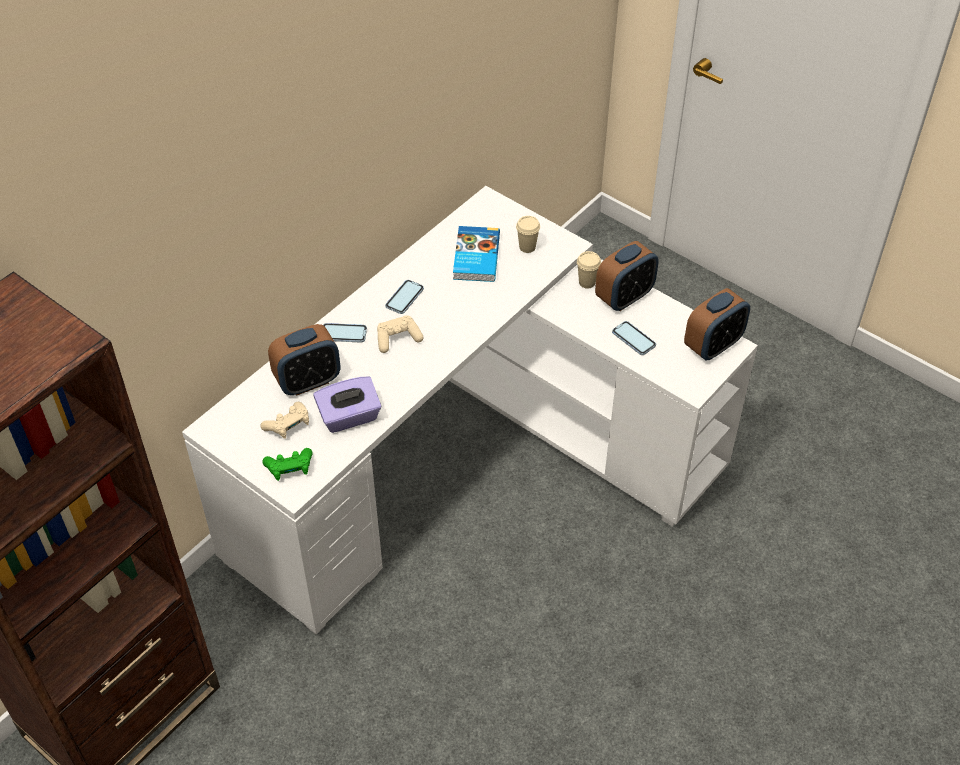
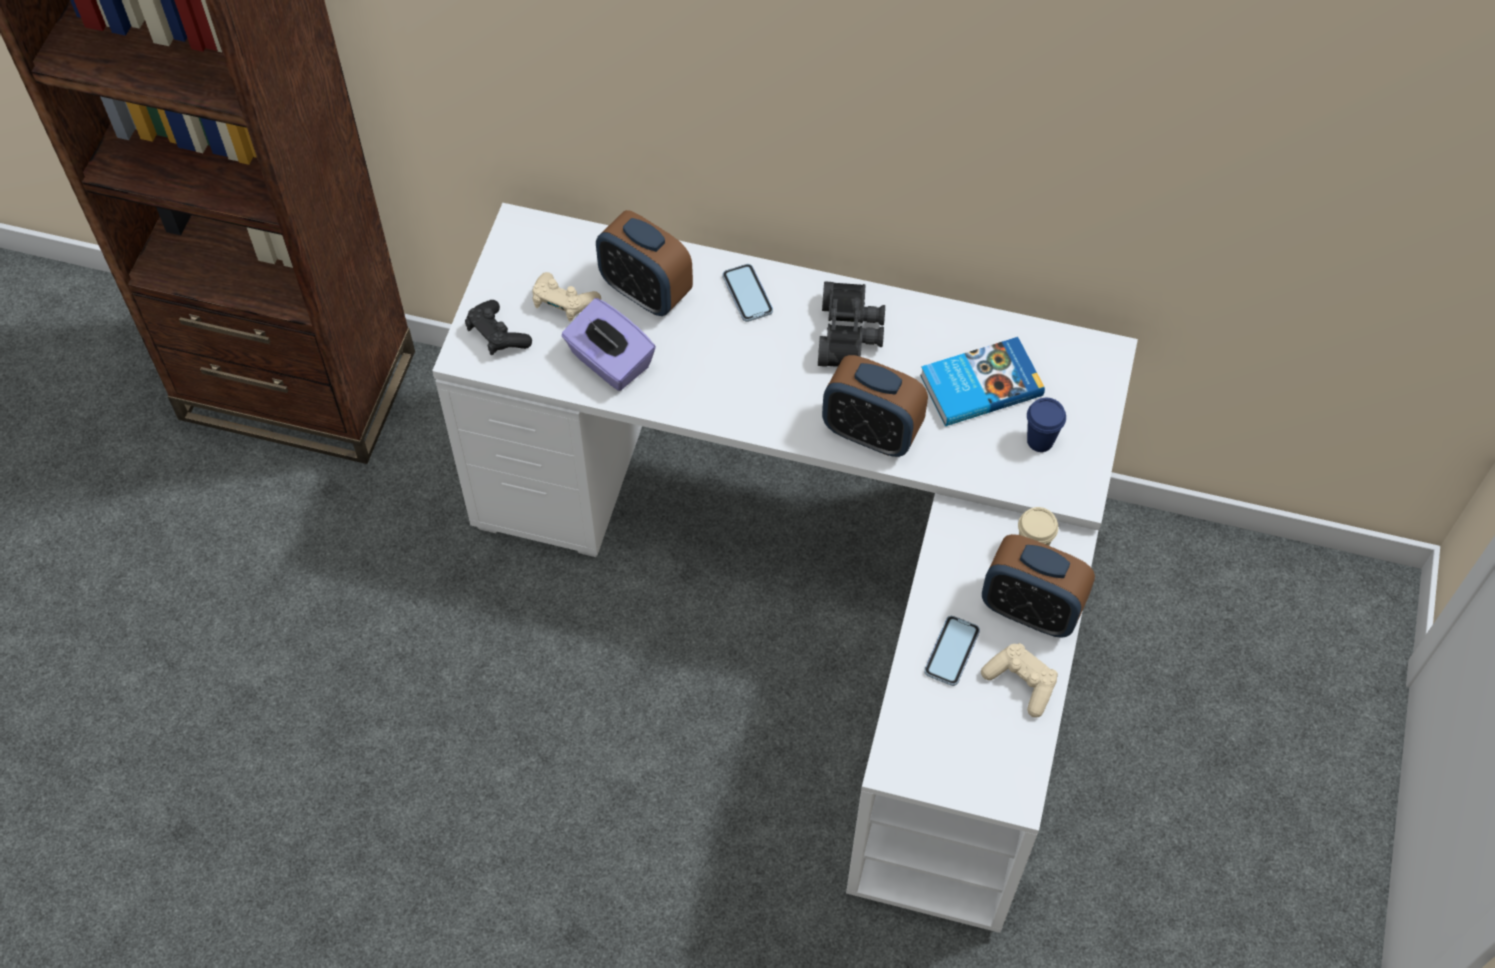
camera: 65 degrees right, 10 degrees up
green game controller [262,448,313,481] -> black game controller [465,300,532,355]
beige game controller [377,315,423,353] -> beige game controller moved to [981,643,1058,718]
phone [385,280,424,314] -> black binoculars [818,281,885,367]
beige cup [516,216,540,253] -> blue cup [1027,398,1066,452]
alarm clock [684,288,750,361] -> alarm clock moved to [822,355,928,457]

